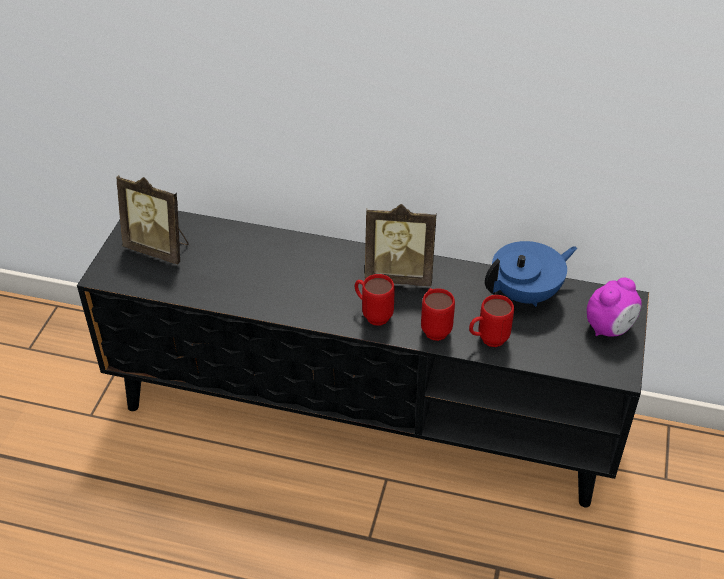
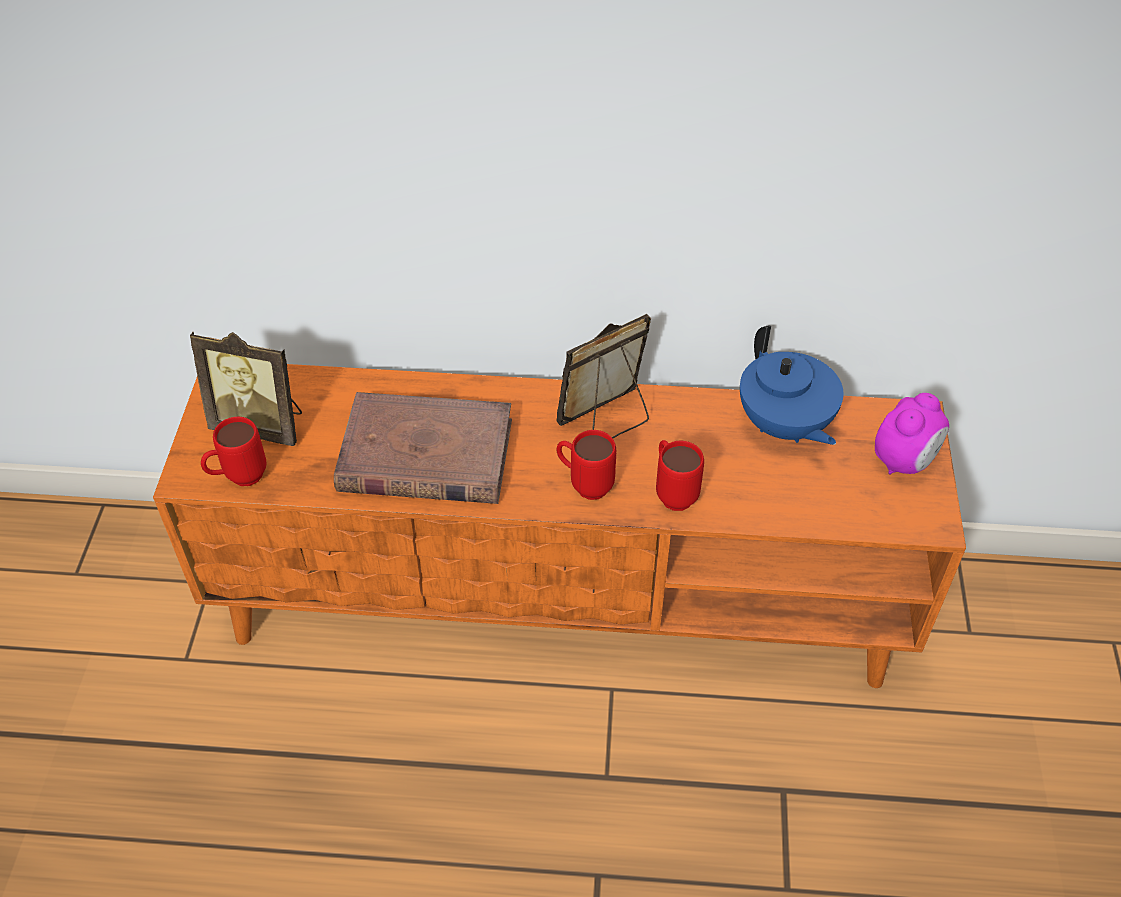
camera: 10 degrees left, 5 degrees up
black tv stand [77,211,649,507] -> orange tv stand [153,364,966,688]
picture frame [365,204,437,286] -> picture frame turned 150 degrees clockwise [557,314,651,438]
red mug [469,295,514,347] -> red mug moved to [201,417,266,486]
blue teapot [485,241,577,307] -> blue teapot turned 105 degrees clockwise [740,326,844,445]
none -> brown book [334,392,512,504]

